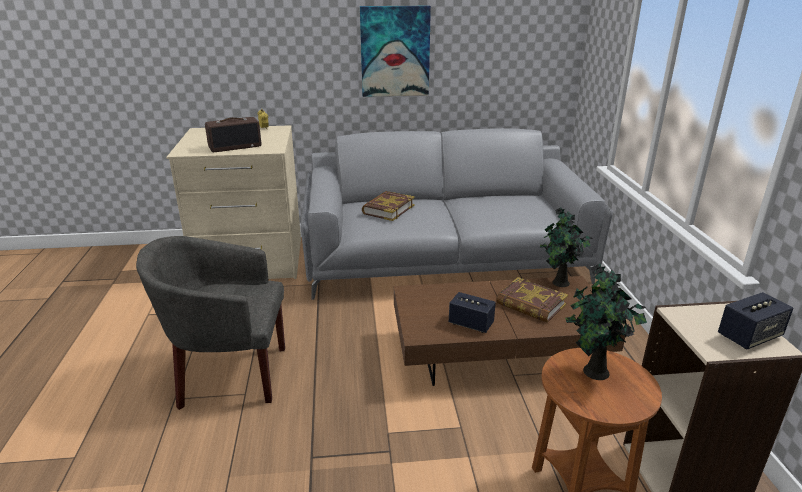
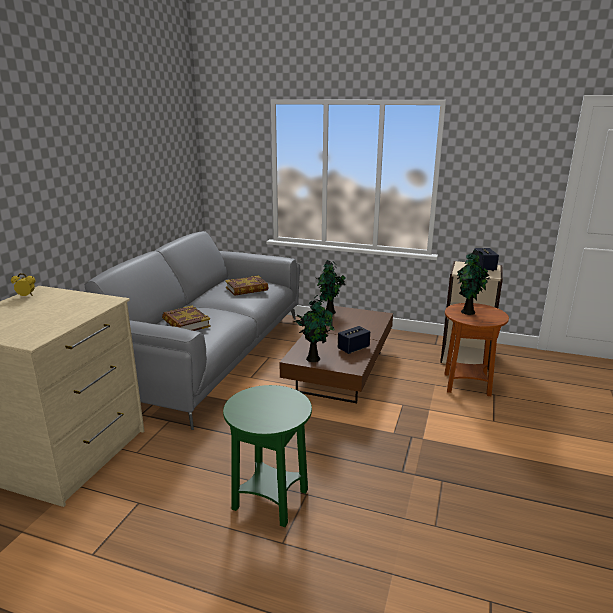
camera: 65 degrees left, 5 degrees down
grey armchair [136,236,285,410] -> green side table [223,385,312,527]
radio [205,117,261,152] -> none
picture [360,6,431,97] -> none
book [496,277,568,323] -> book moved to [225,276,268,296]
none -> potted plant [294,295,335,362]

